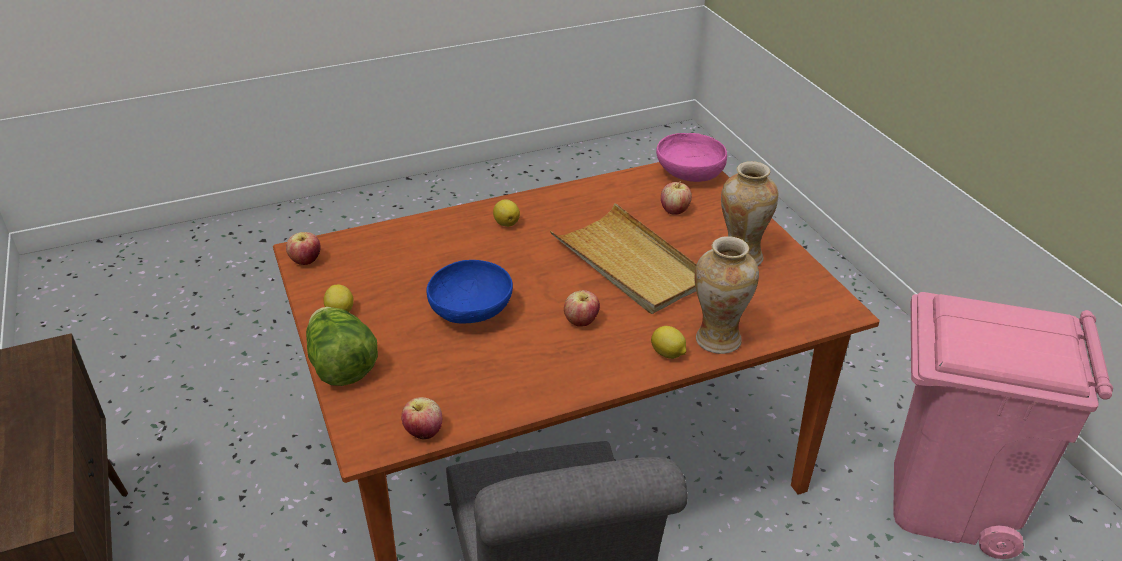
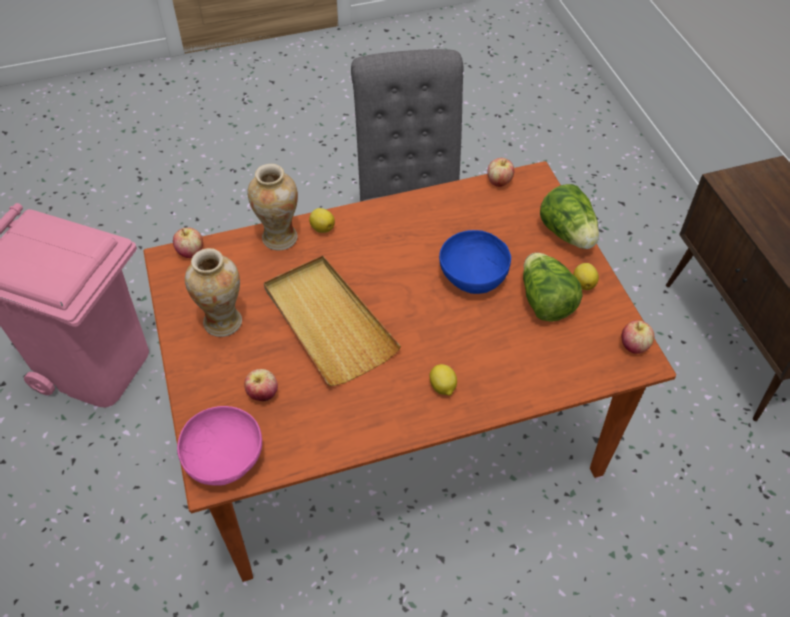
camera: 175 degrees left, 15 degrees up
apple [564,290,600,327] -> apple moved to [173,227,203,258]
none -> lettuce [523,253,583,322]

